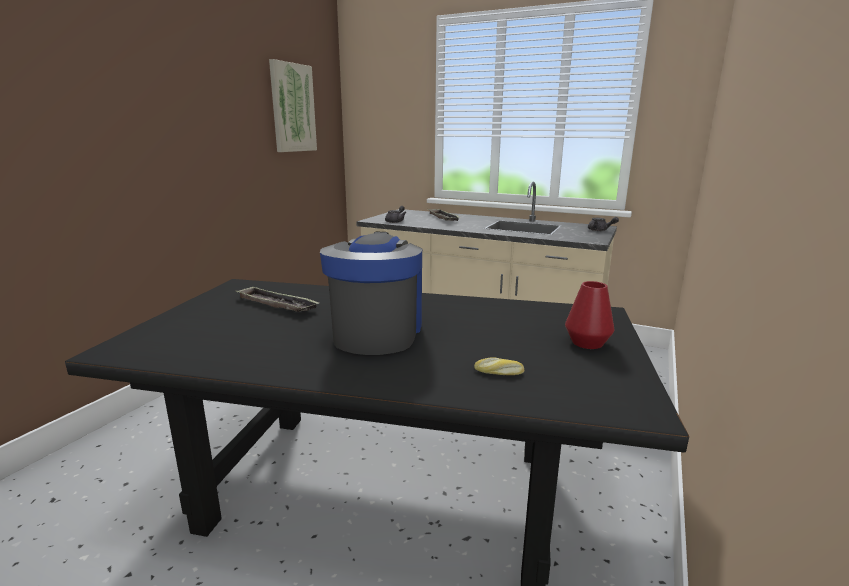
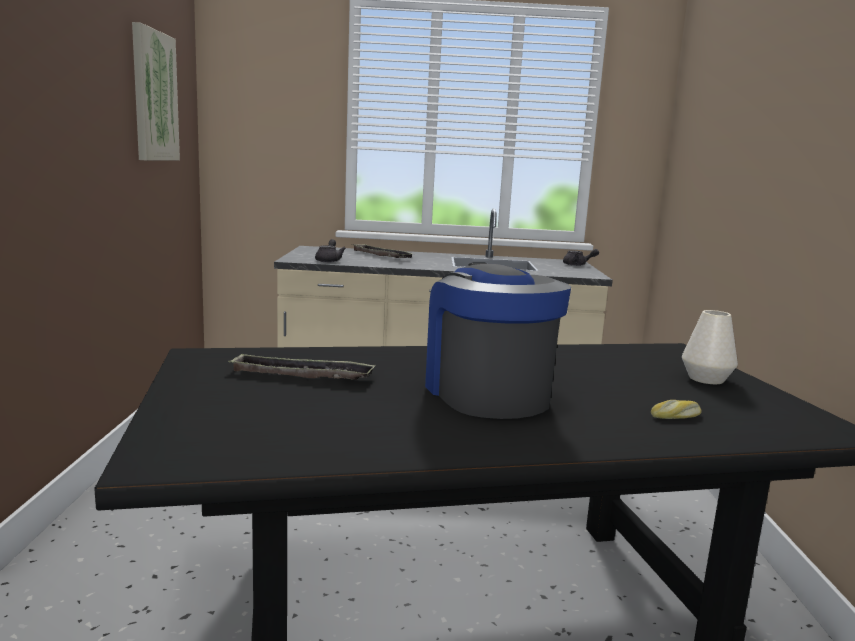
camera: 25 degrees left, 5 degrees down
red vase [565,281,615,349] -> white vase [682,310,738,384]

